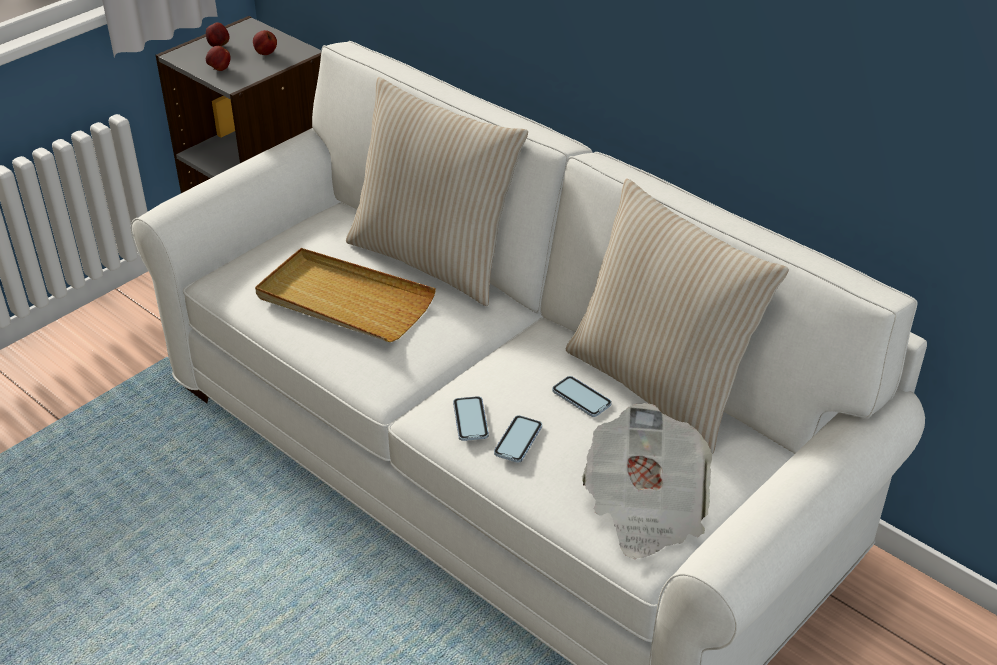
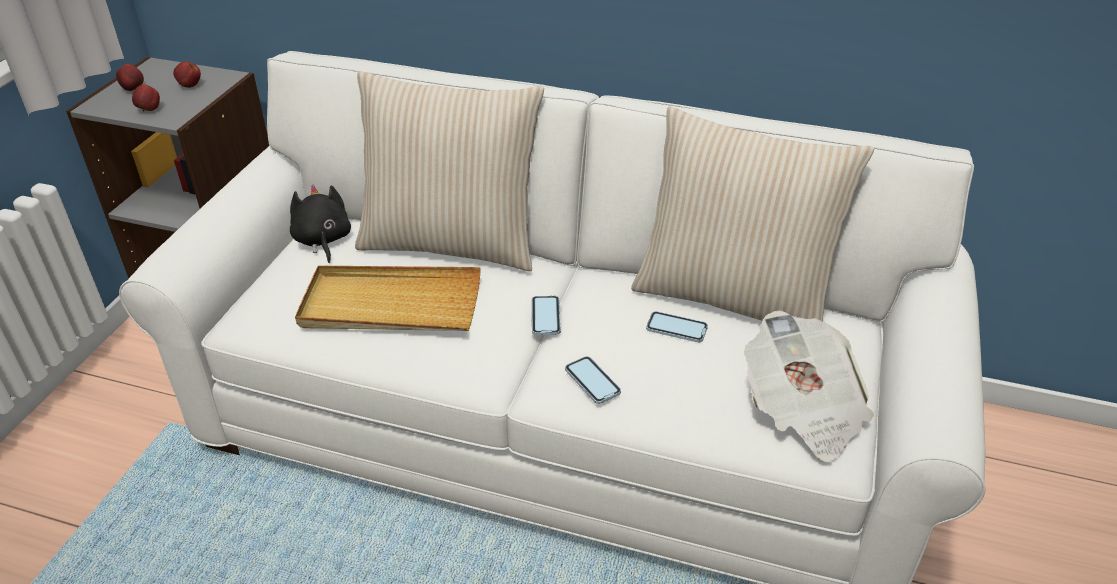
camera: 25 degrees left, 0 degrees up
phone [494,415,542,463] -> phone moved to [532,296,561,335]
none -> black plush toy [290,185,351,263]

